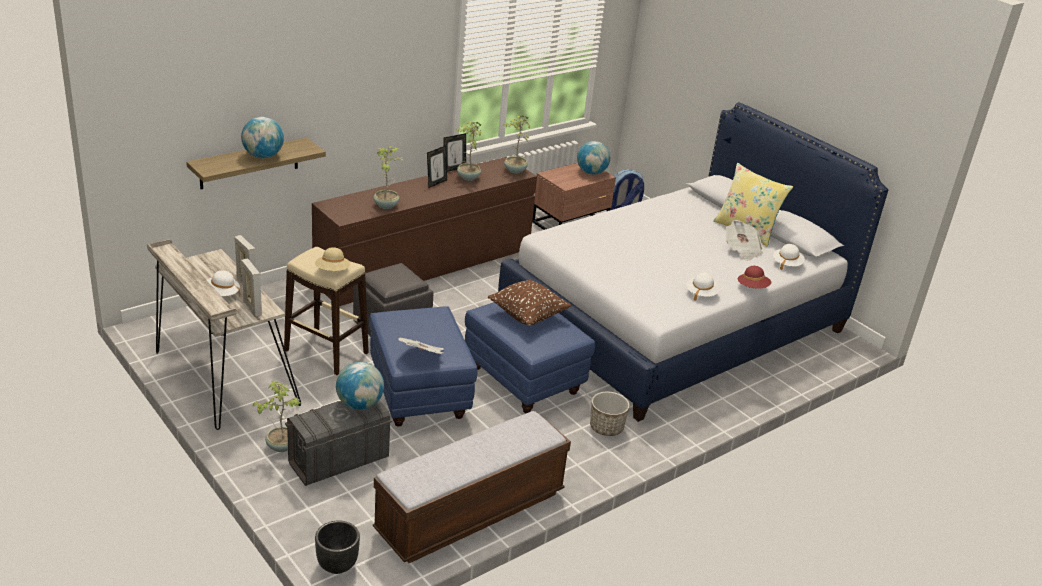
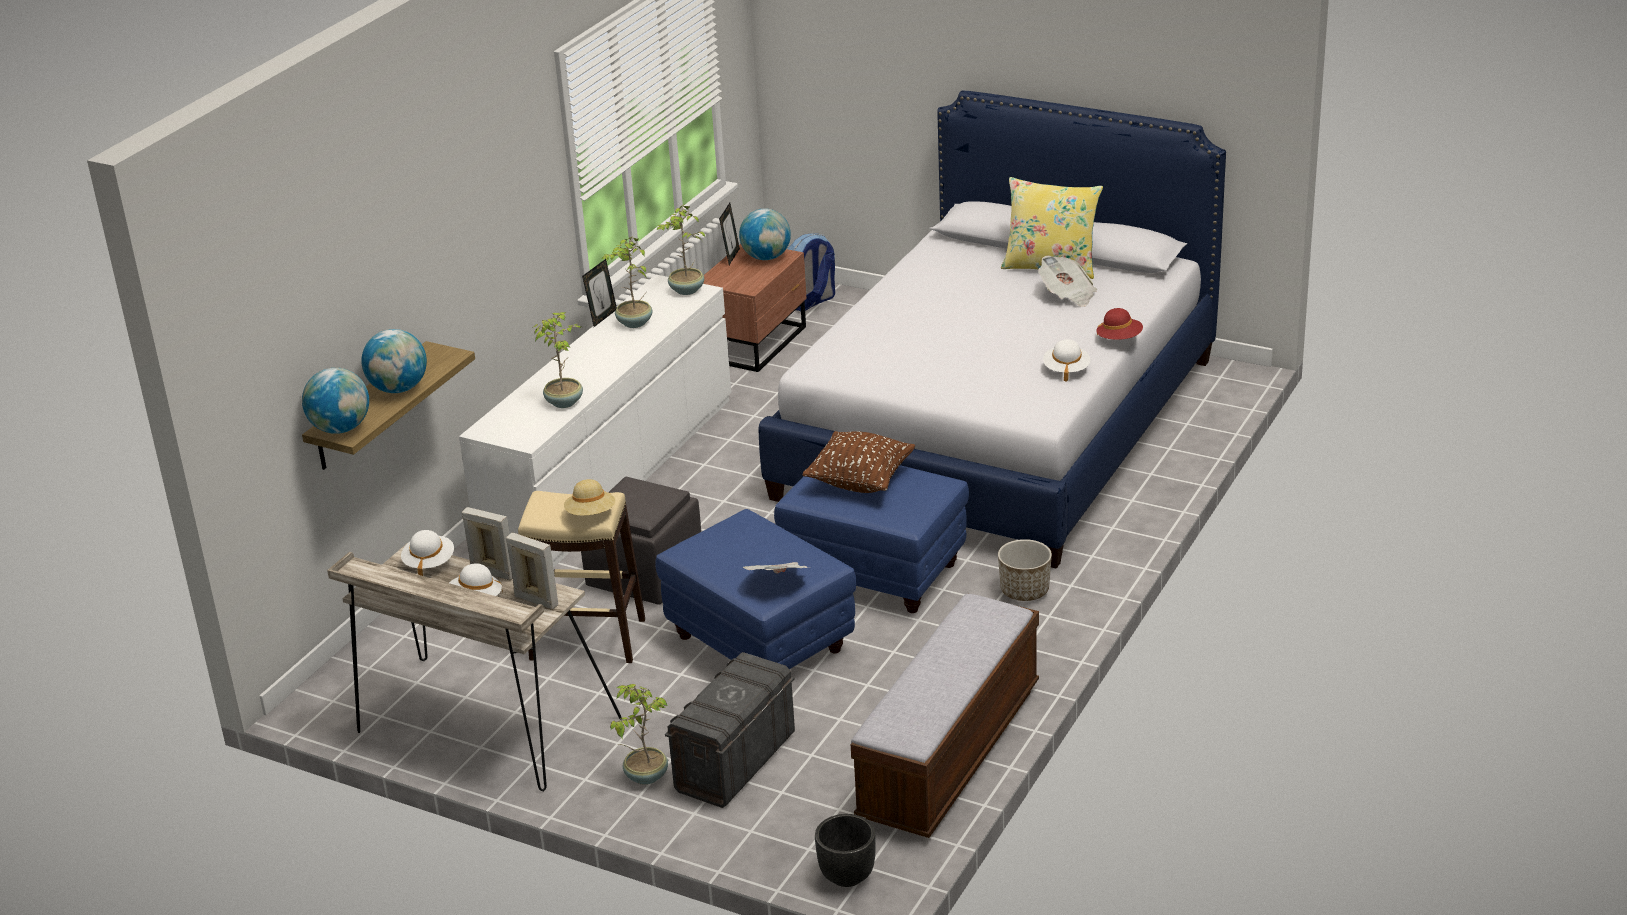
camera: 20 degrees left, 0 degrees up
brown dresser [312,157,537,306] -> white dresser [459,275,731,568]
globe [336,362,384,410] -> globe moved to [302,368,369,434]
picture frame [427,146,447,188] -> picture frame moved to [719,203,740,265]
white hat [773,244,805,270] -> white hat moved to [401,530,454,576]

